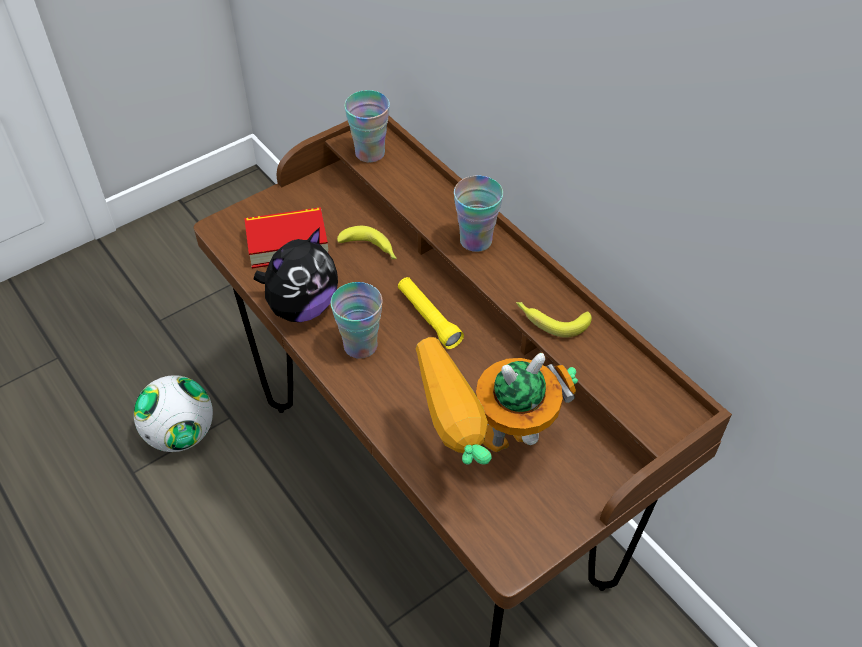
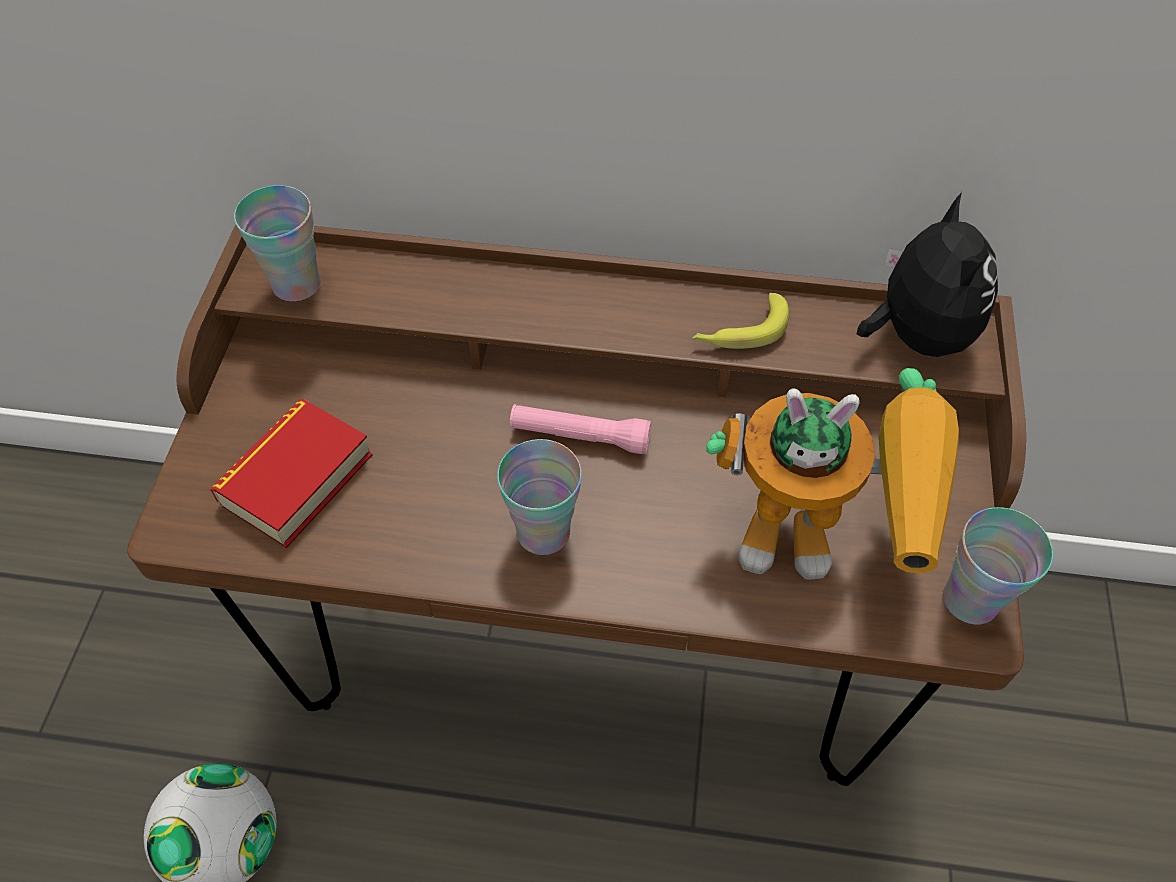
camera: 45 degrees left, 5 degrees up
plush toy [254,227,338,322] -> plush toy moved to [856,192,998,357]
banana [337,226,397,259] -> none
yellow flashlight [398,277,464,349] -> pink flashlight [510,404,651,455]
toy robot [416,337,578,465] -> toy robot turned 105 degrees counterclockwise [706,368,959,580]
cup [454,176,503,252] -> cup moved to [943,507,1053,625]

